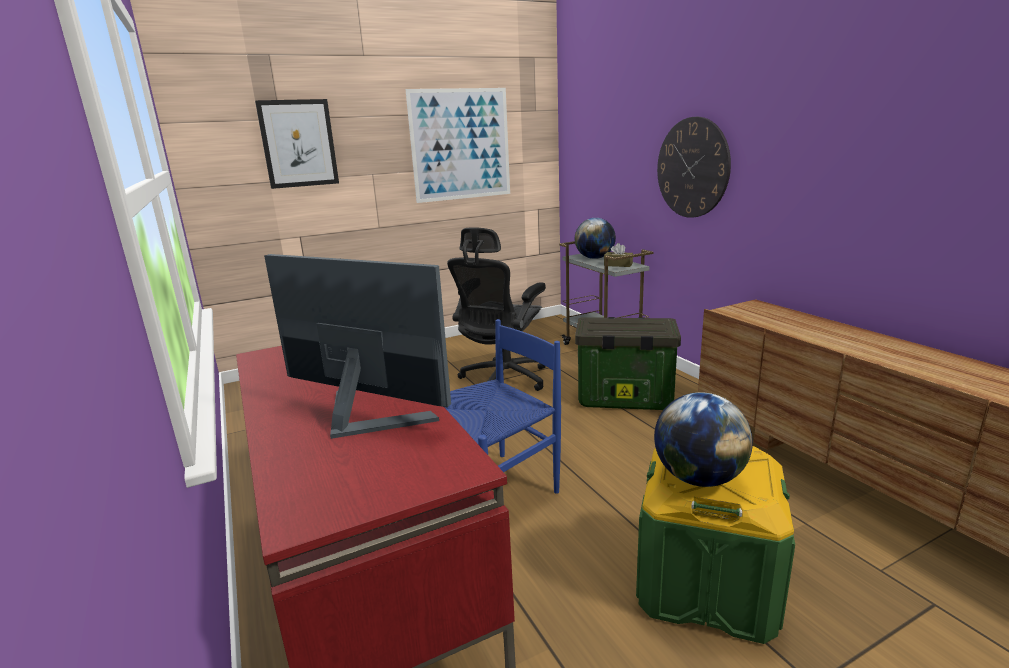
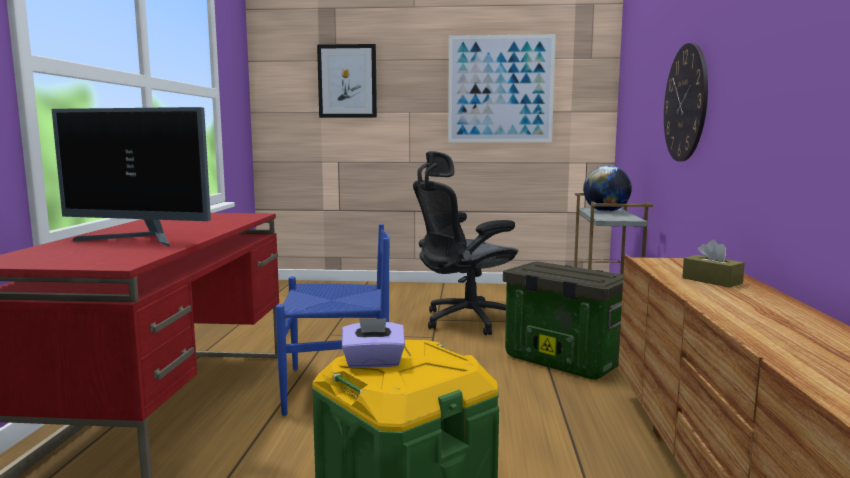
camera: 30 degrees right, 10 degrees down
monitor [264,254,451,439] -> monitor turned 135 degrees clockwise [52,107,211,247]
brown tissue box [604,243,633,267] -> brown tissue box moved to [682,240,745,288]
globe [654,392,753,487] -> purple tissue box [342,318,405,368]

